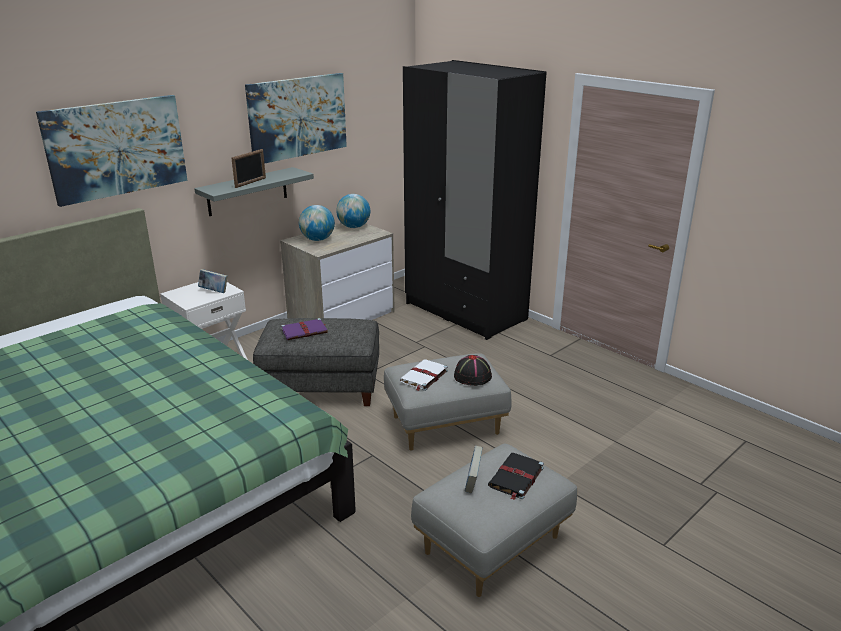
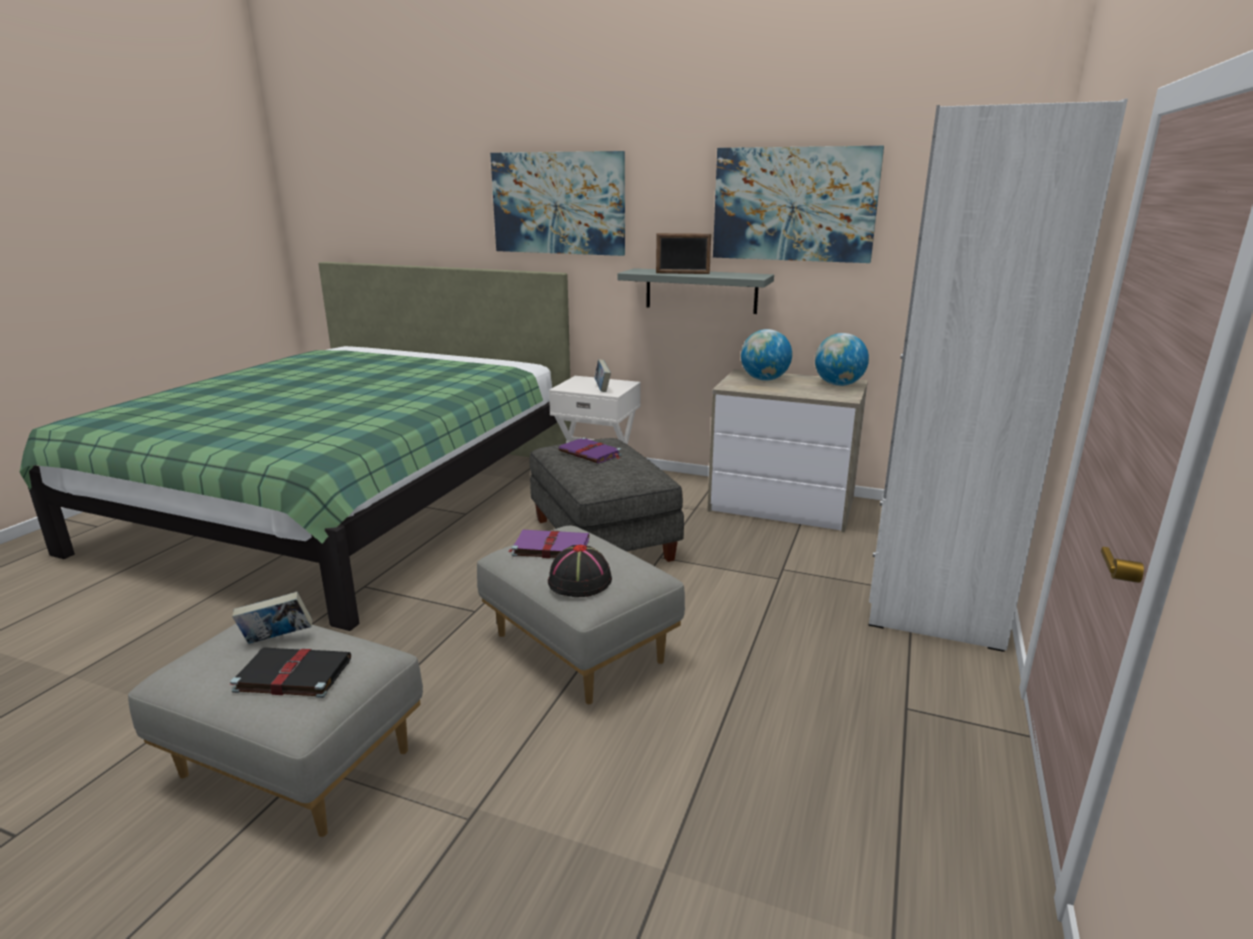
camera: 65 degrees right, 5 degrees down
white book [400,359,448,391] -> purple book [508,530,589,558]
black wardrobe [403,60,547,340] -> white wardrobe [868,98,1128,652]

